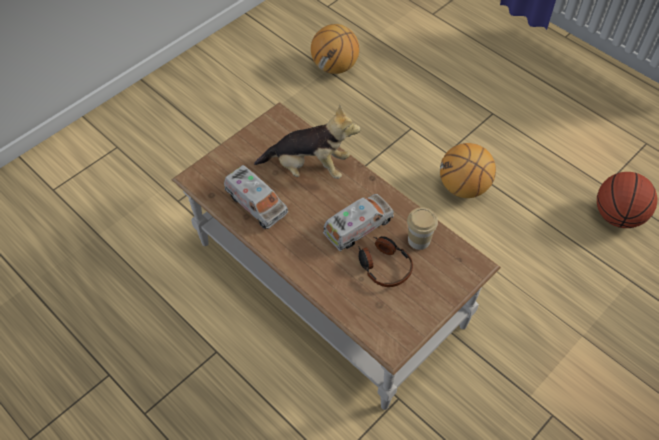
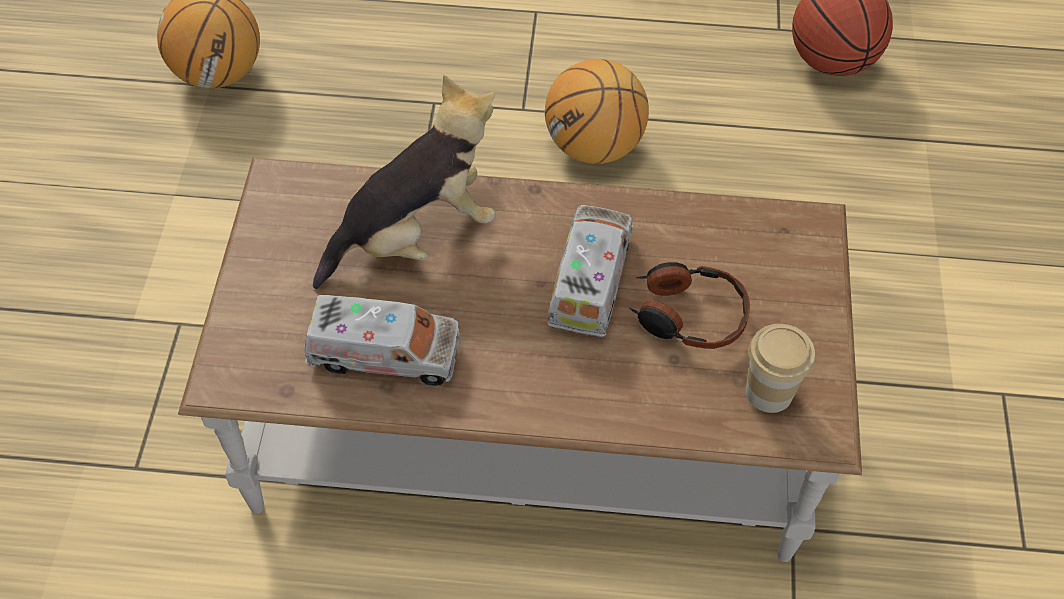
camera: 40 degrees left, 0 degrees up
cup [407,207,438,250] -> cup moved to [746,324,815,413]

